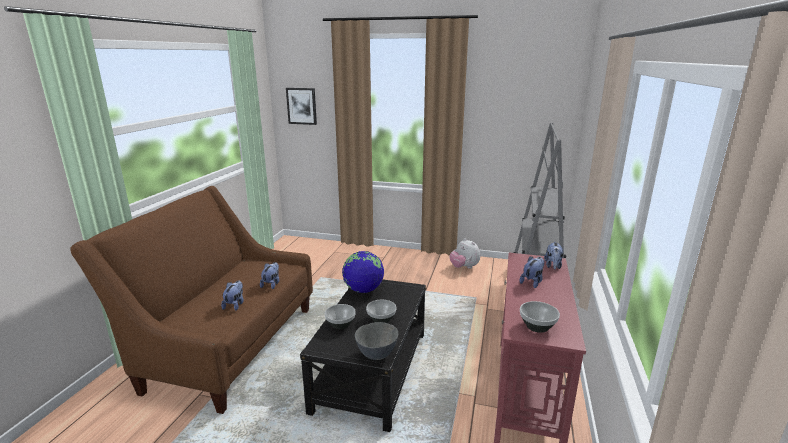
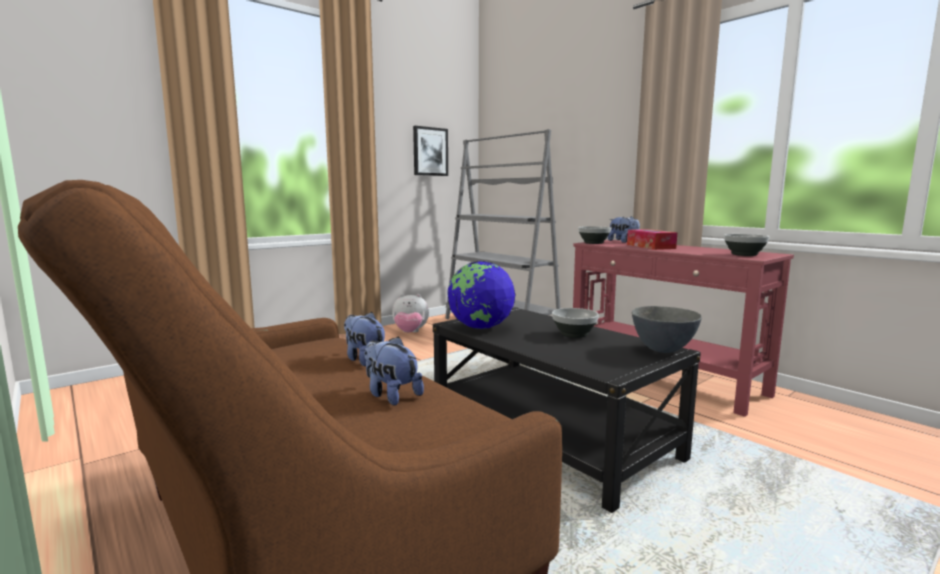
camera: 55 degrees left, 10 degrees down
picture [286,88,317,125] -> picture moved to [413,126,448,176]
bowl [325,304,356,329] -> bowl moved to [578,226,611,244]
plush toy [520,256,545,288] -> tissue box [627,229,677,250]

